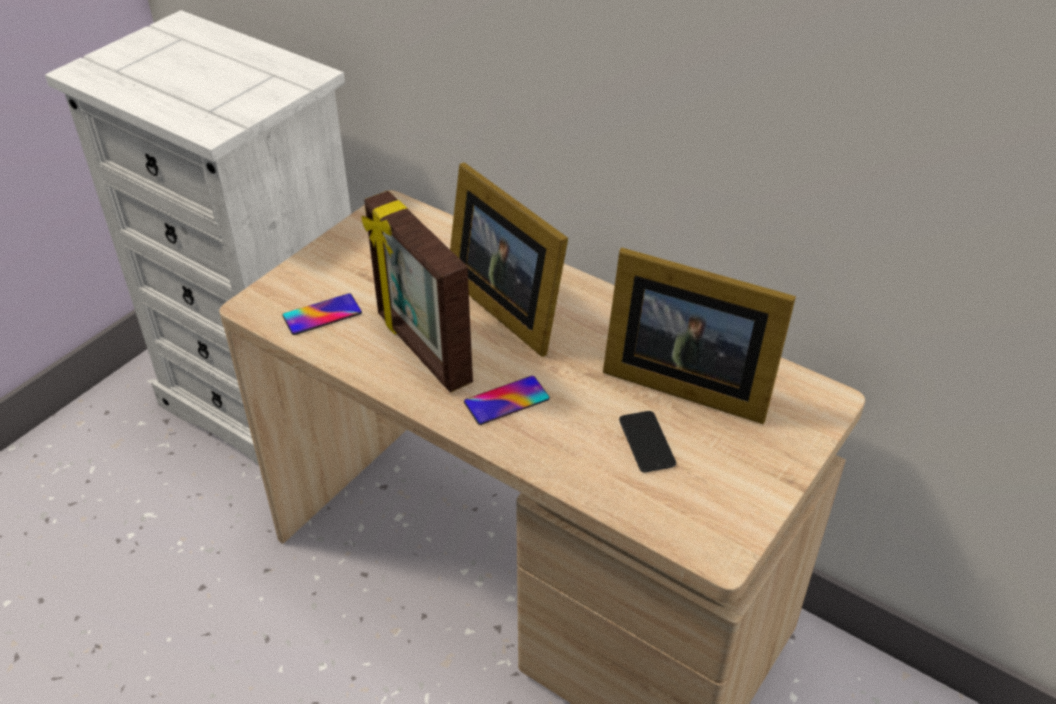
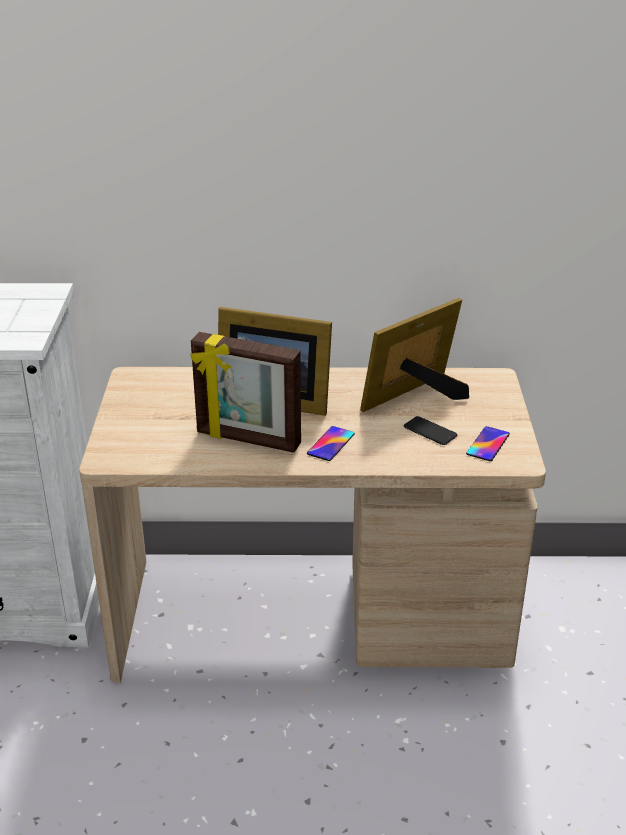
camera: 35 degrees left, 10 degrees down
phone [282,293,362,335] -> phone moved to [466,426,510,461]
picture frame [603,248,796,424] -> picture frame turned 150 degrees clockwise [360,298,469,412]

